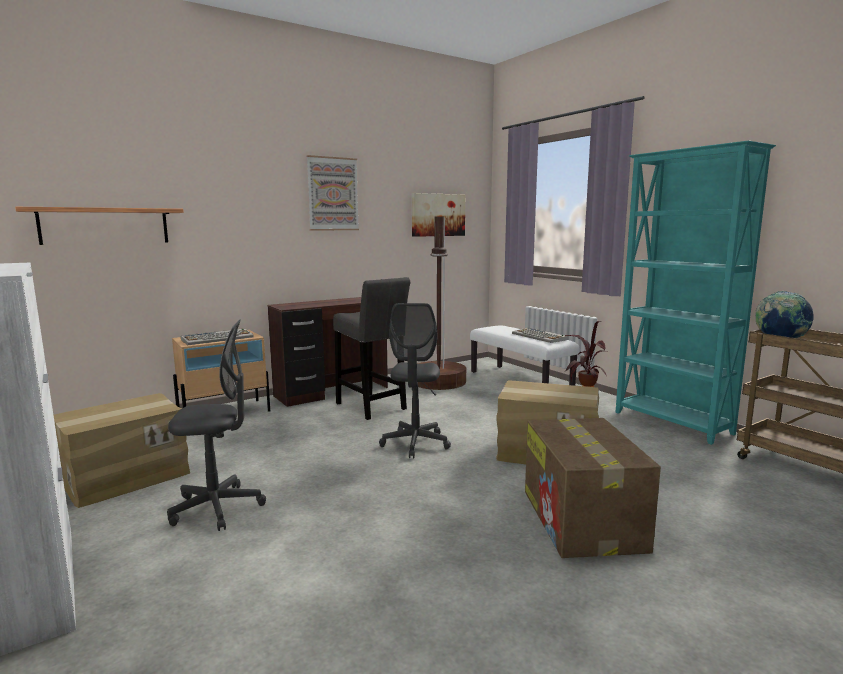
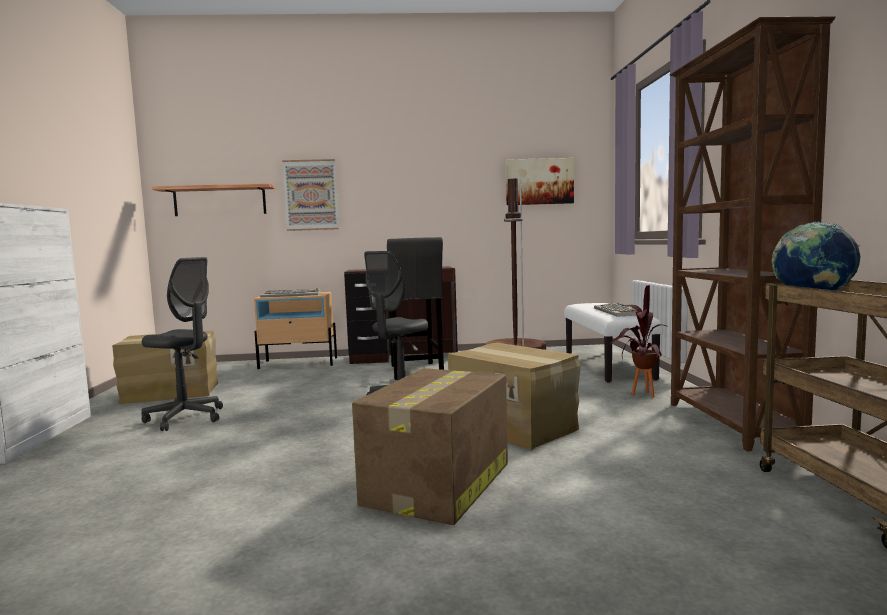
camera: 30 degrees right, 5 degrees down
picture [307,155,359,231] -> picture moved to [282,159,339,231]
turquoise bookcase [615,141,776,445] -> brown bookcase [670,16,836,451]

